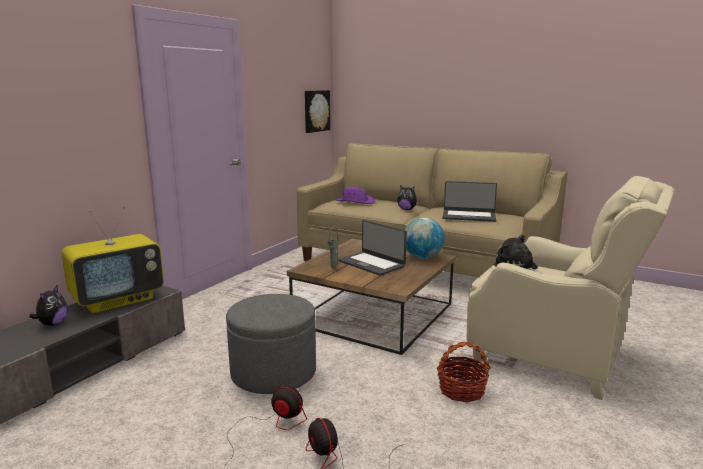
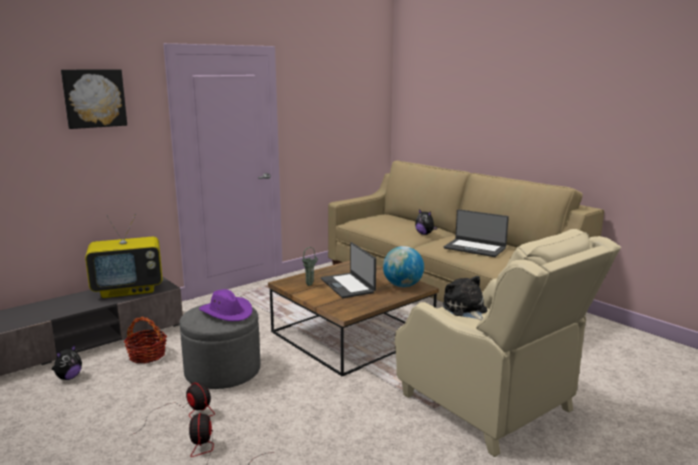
camera: 20 degrees right, 0 degrees up
plush toy [29,285,68,326] -> plush toy moved to [52,345,82,380]
picture [305,90,330,133] -> picture moved to [61,69,127,129]
purple hat [336,187,376,204] -> purple hat moved to [199,289,252,321]
basket [437,342,491,402] -> basket moved to [124,317,167,363]

